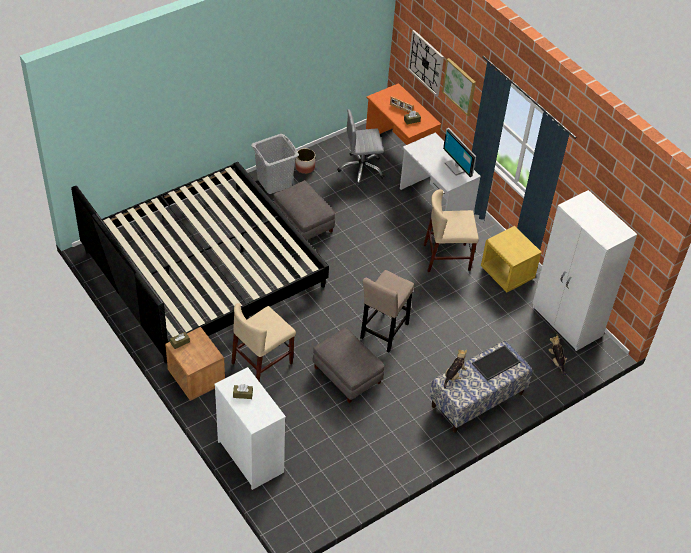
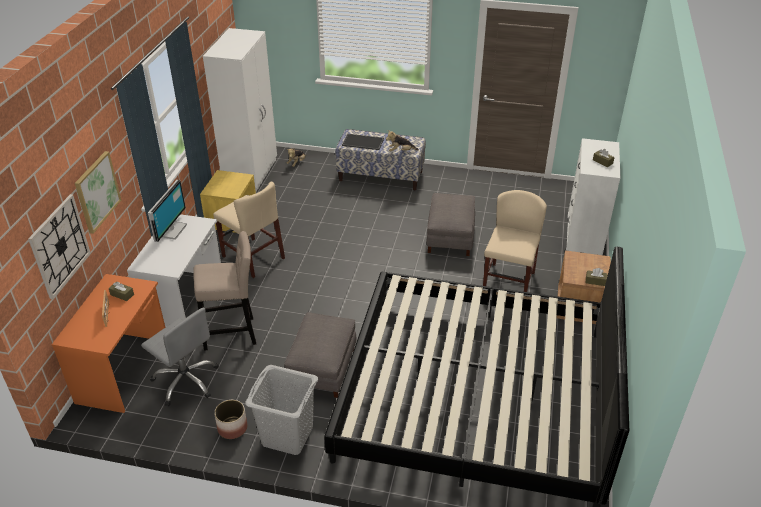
camera: 130 degrees left, 10 degrees down
beige chair [231,303,296,382] -> beige chair turned 75 degrees counterclockwise [483,190,547,292]
beige stool [360,270,414,352] -> beige stool moved to [193,231,256,351]

